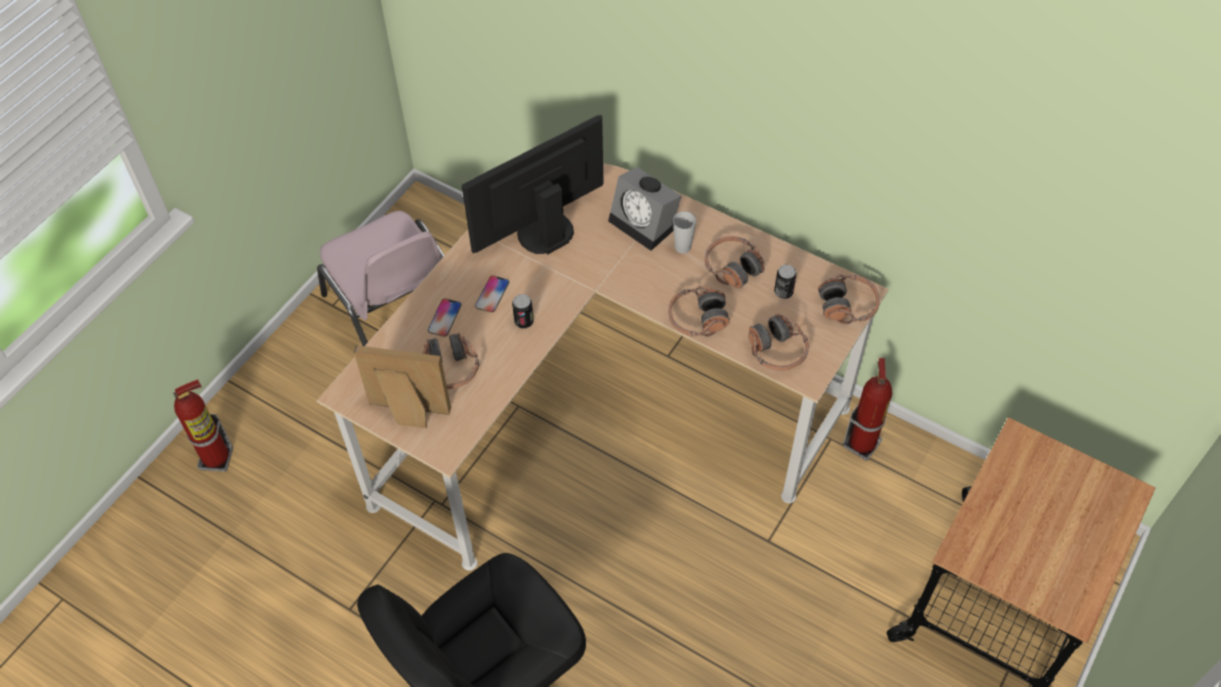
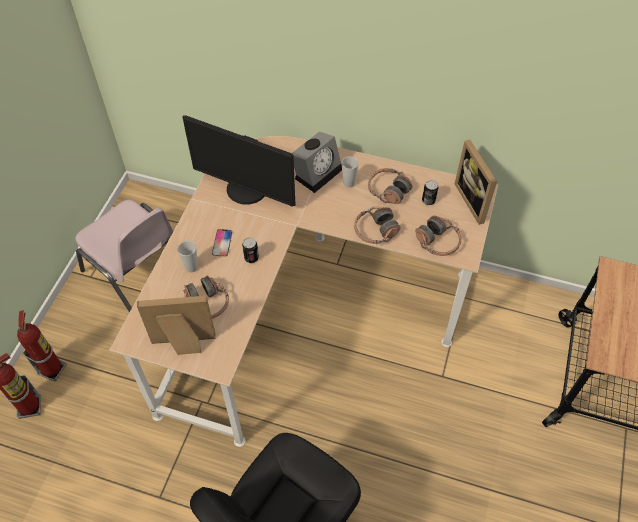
camera: 15 degrees left, 0 degrees up
phone [428,299,461,337] -> cup [178,241,198,272]
monitor [462,115,604,254] -> monitor turned 105 degrees counterclockwise [182,115,295,207]
alarm clock [608,167,681,251] -> alarm clock turned 75 degrees counterclockwise [292,131,342,193]
headphones [818,274,880,324] -> picture frame [455,140,497,225]
fire extinguisher [843,358,892,461] -> fire extinguisher moved to [17,310,67,382]

